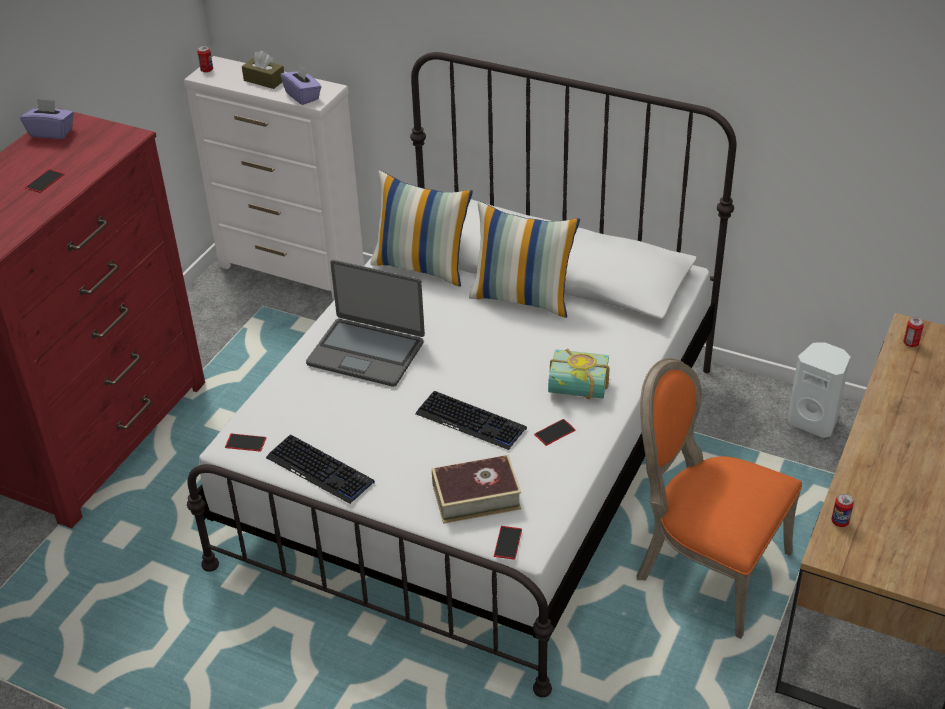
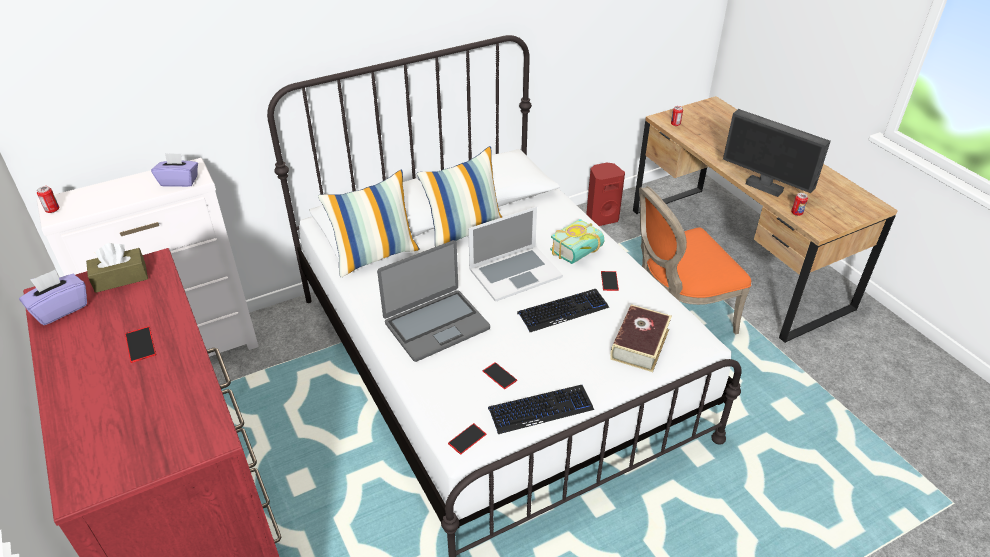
camera: 55 degrees left, 0 degrees up
brown tissue box [242,51,284,89] -> brown tissue box moved to [86,243,148,293]
phone [494,526,522,560] -> phone moved to [483,362,517,389]
white speaker [787,342,851,438] -> red speaker [586,163,625,226]
none -> laptop [468,206,563,302]
none -> monitor [723,109,831,197]

